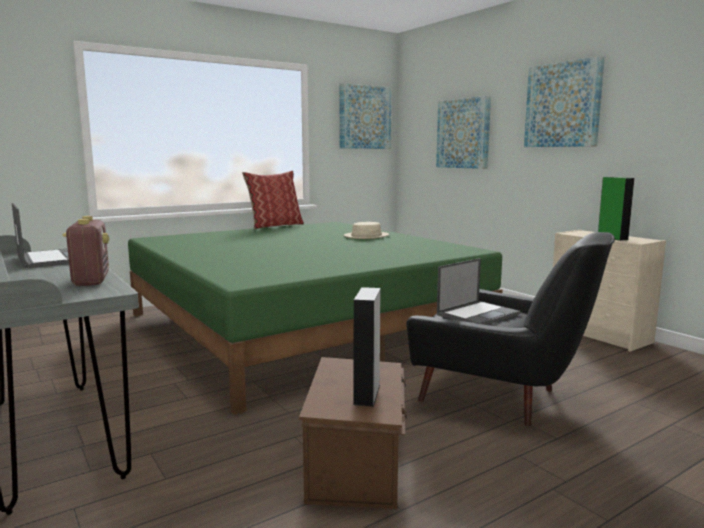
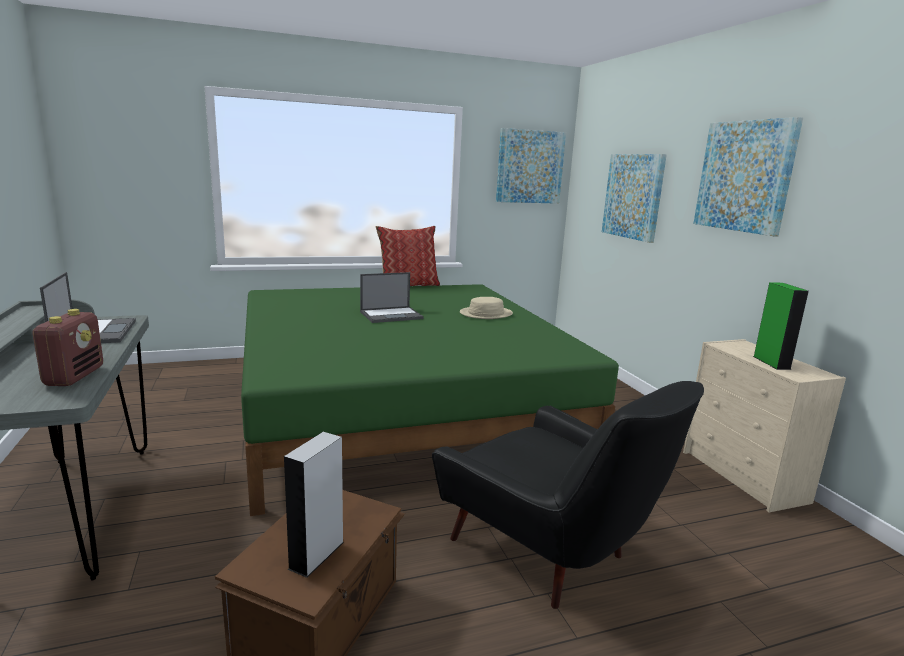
camera: 15 degrees right, 5 degrees up
laptop [437,258,521,325] -> laptop moved to [360,272,424,323]

